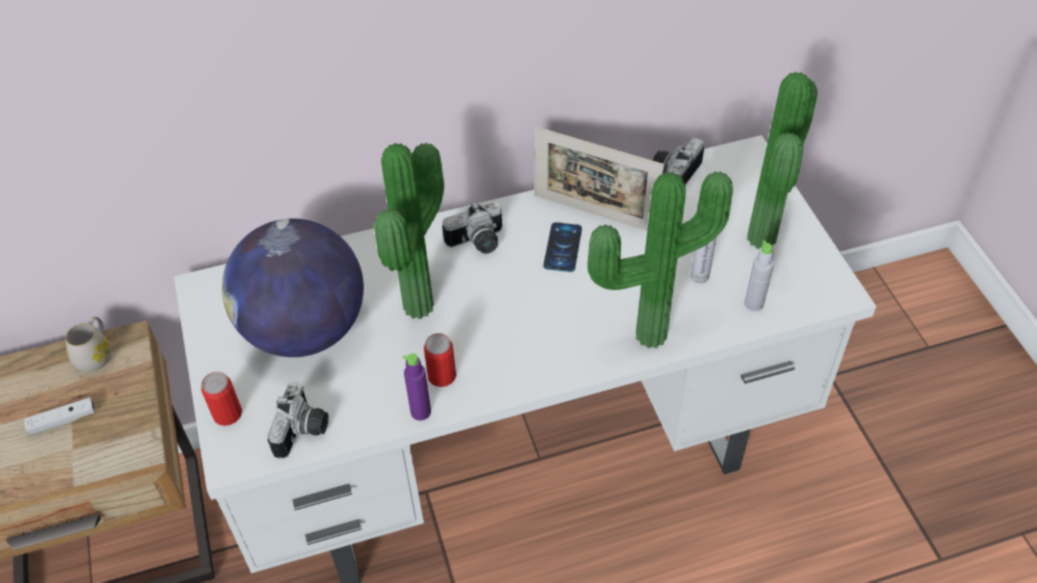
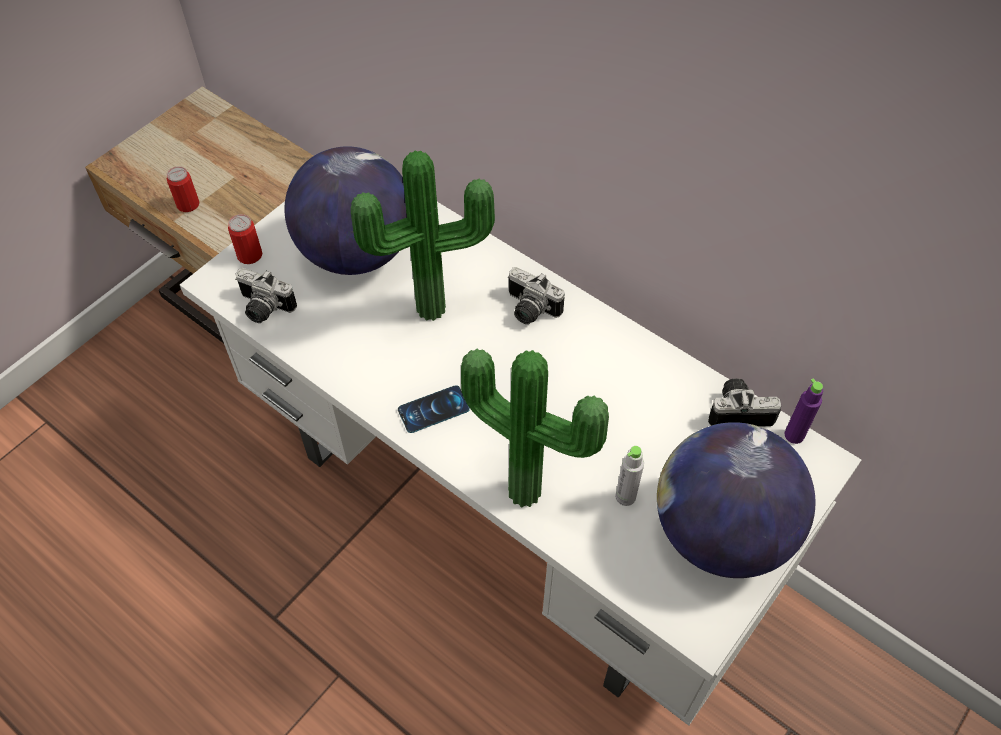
camera: 55 degrees right, 5 degrees up
white game controller [24,397,95,435] -> none
white mug [66,316,112,372] -> none
camera [267,382,329,459] -> camera turned 45 degrees clockwise [235,268,297,323]
purple bottle [403,353,431,421] -> purple bottle moved to [784,378,823,444]
can [424,333,456,387] -> can moved to [167,166,200,212]
picture frame [534,126,664,231] -> none
phone [543,222,582,272] -> phone moved to [398,385,470,433]
grey bottle [745,240,774,312] -> none
potted plant [747,72,818,249] -> globe [657,422,815,578]

